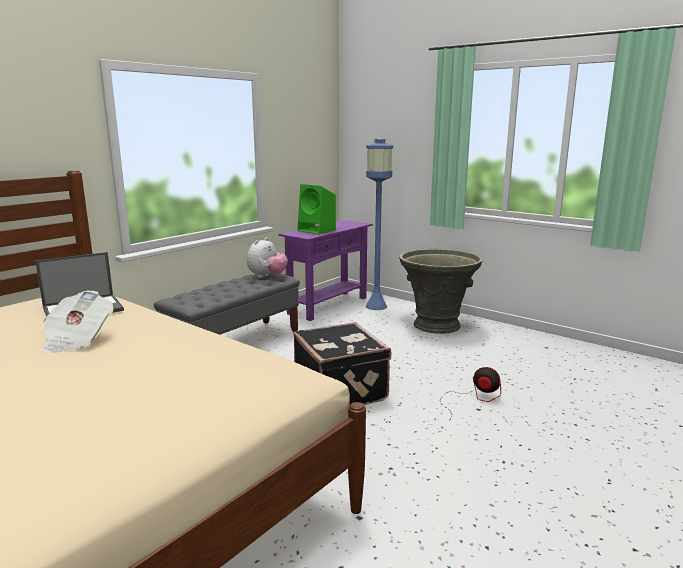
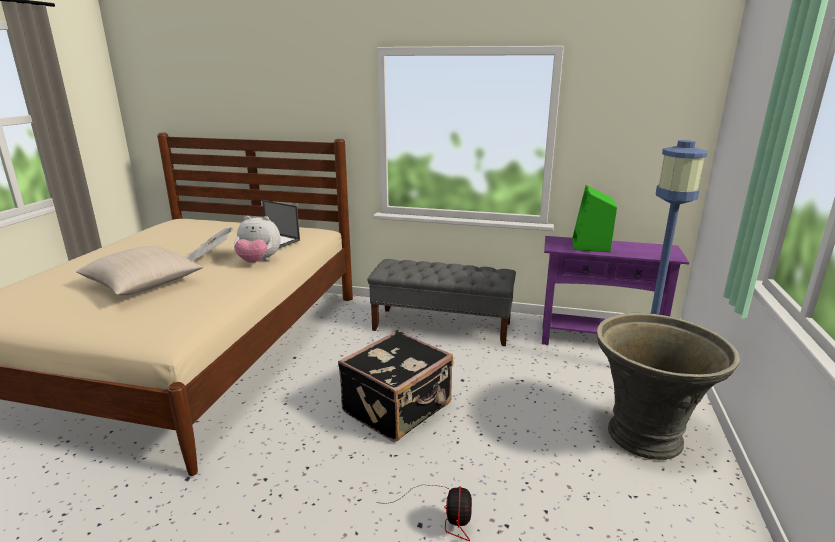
camera: 65 degrees right, 5 degrees up
plush toy [247,238,288,278] -> plush toy moved to [234,216,281,263]
none -> beige pillow [76,246,203,295]

